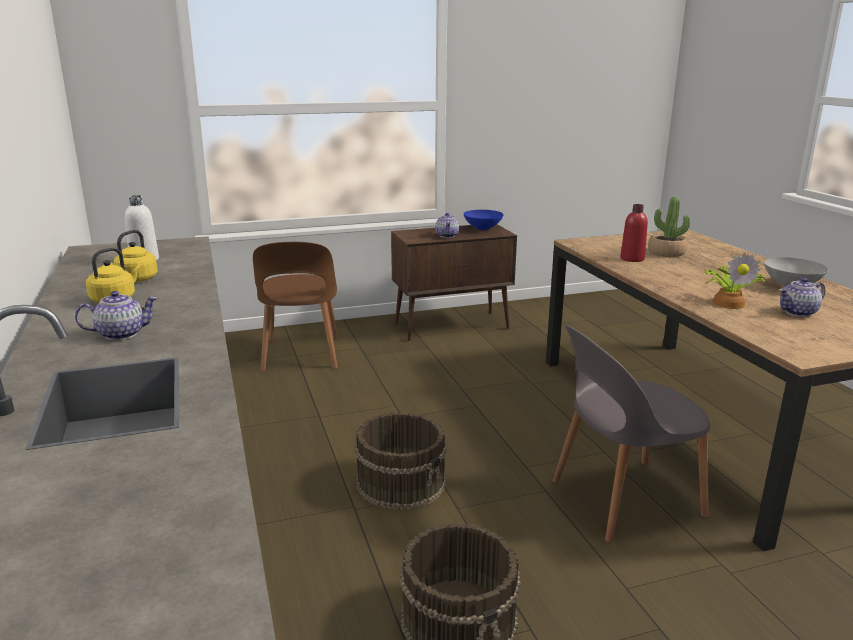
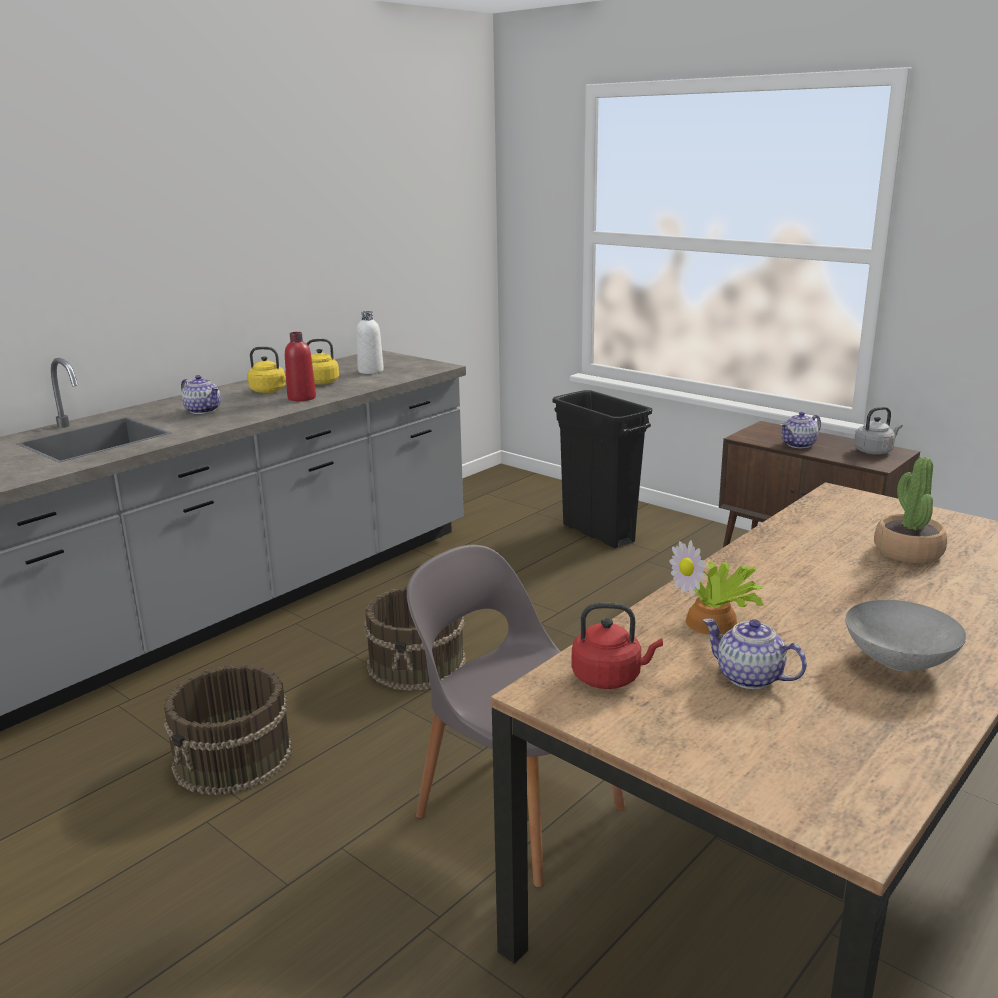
camera: 60 degrees right, 0 degrees up
brown chair [253,242,338,371] -> black trash can [553,390,652,548]
blue bowl [464,210,503,230] -> grey kettle [854,407,903,455]
red bottle [620,204,648,262] -> red bottle moved to [285,332,316,401]
none -> red kettle [571,603,663,689]

